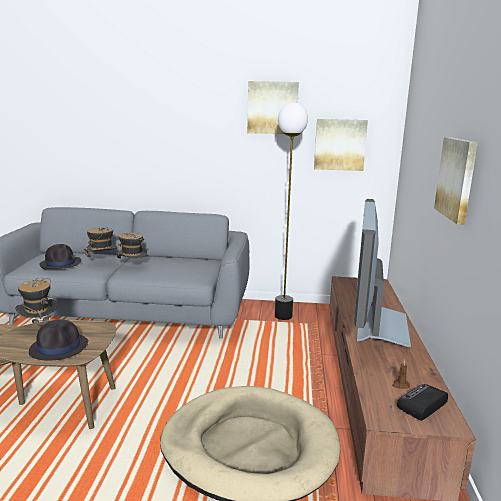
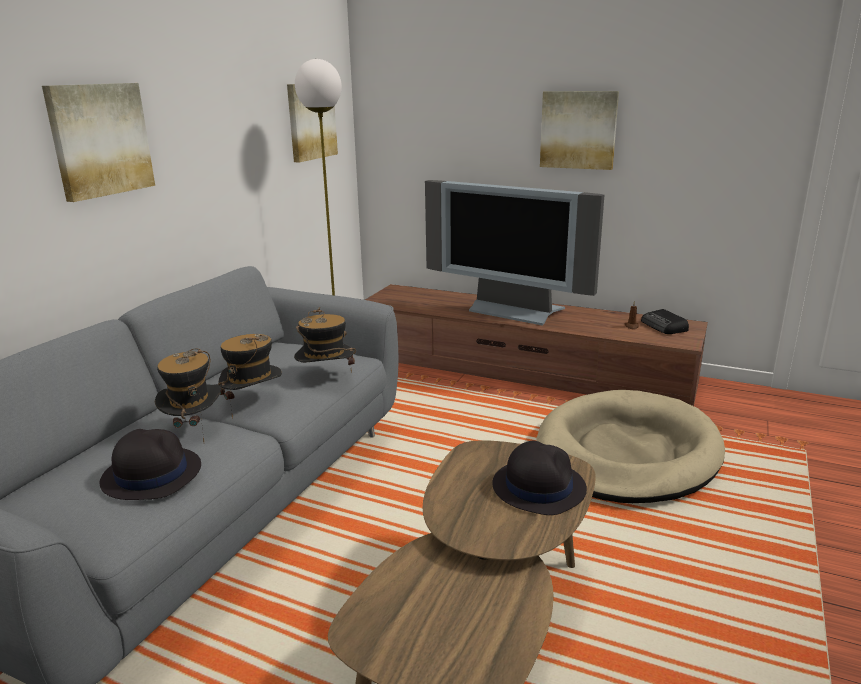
camera: 70 degrees left, 5 degrees up
hat [15,278,57,325] -> hat moved to [294,307,356,373]
picture [247,81,299,134] -> picture moved to [42,83,155,202]

